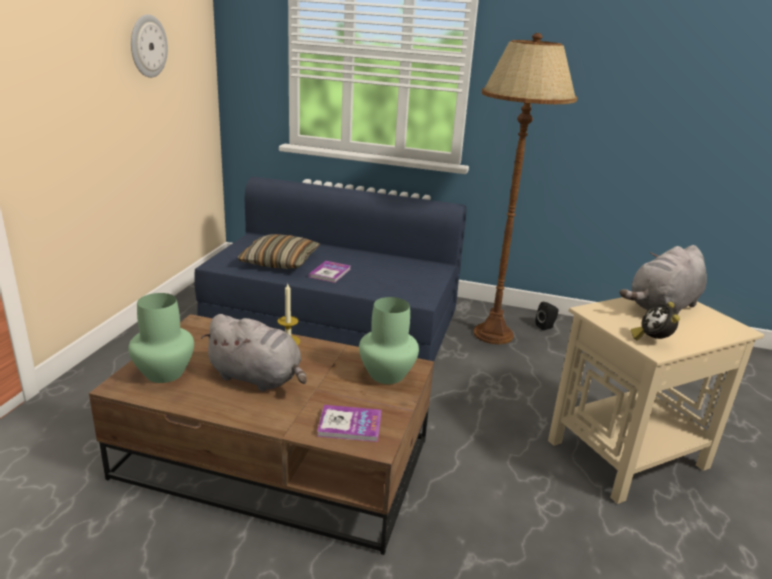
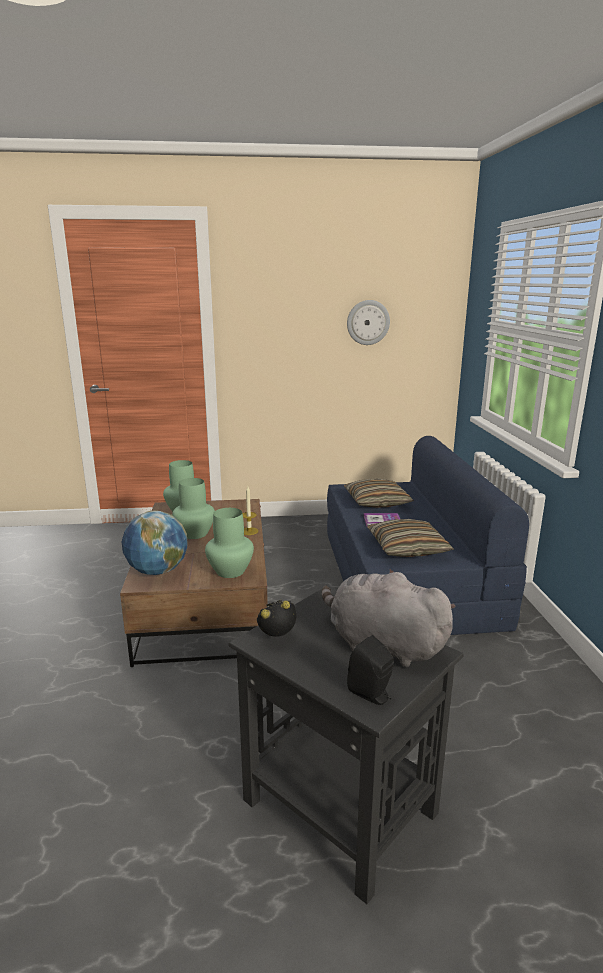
camera: 70 degrees right, 5 degrees down
grey plush toy [201,314,307,392] -> green vase [172,478,215,539]
book [317,405,382,442] -> globe [122,511,188,575]
brown floor lamp [474,33,578,344] -> none
black speaker [536,302,559,330] -> black speaker moved to [347,635,394,705]
beige side table [548,297,764,504] -> black side table [229,590,464,904]
none -> pillow [367,519,454,557]

